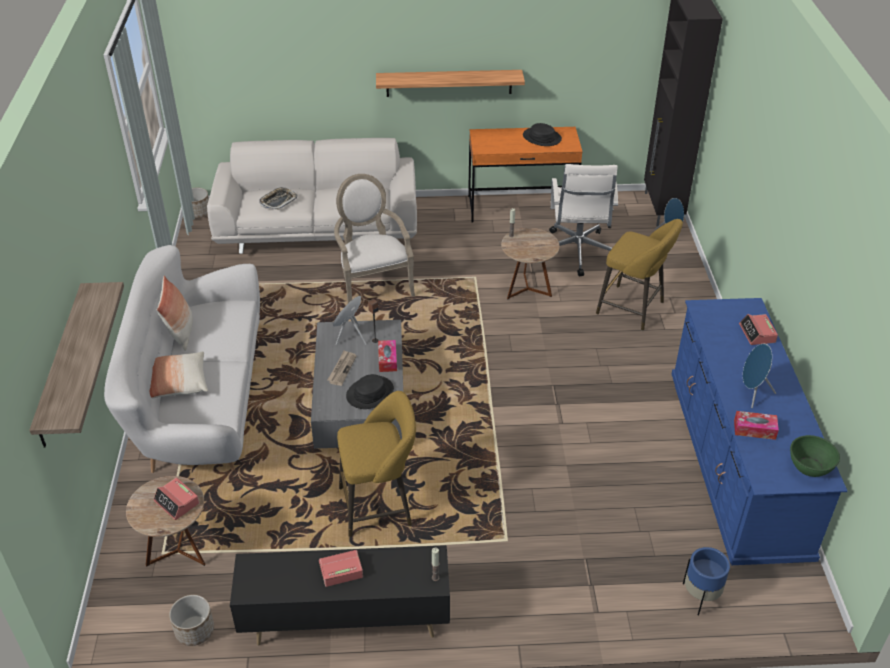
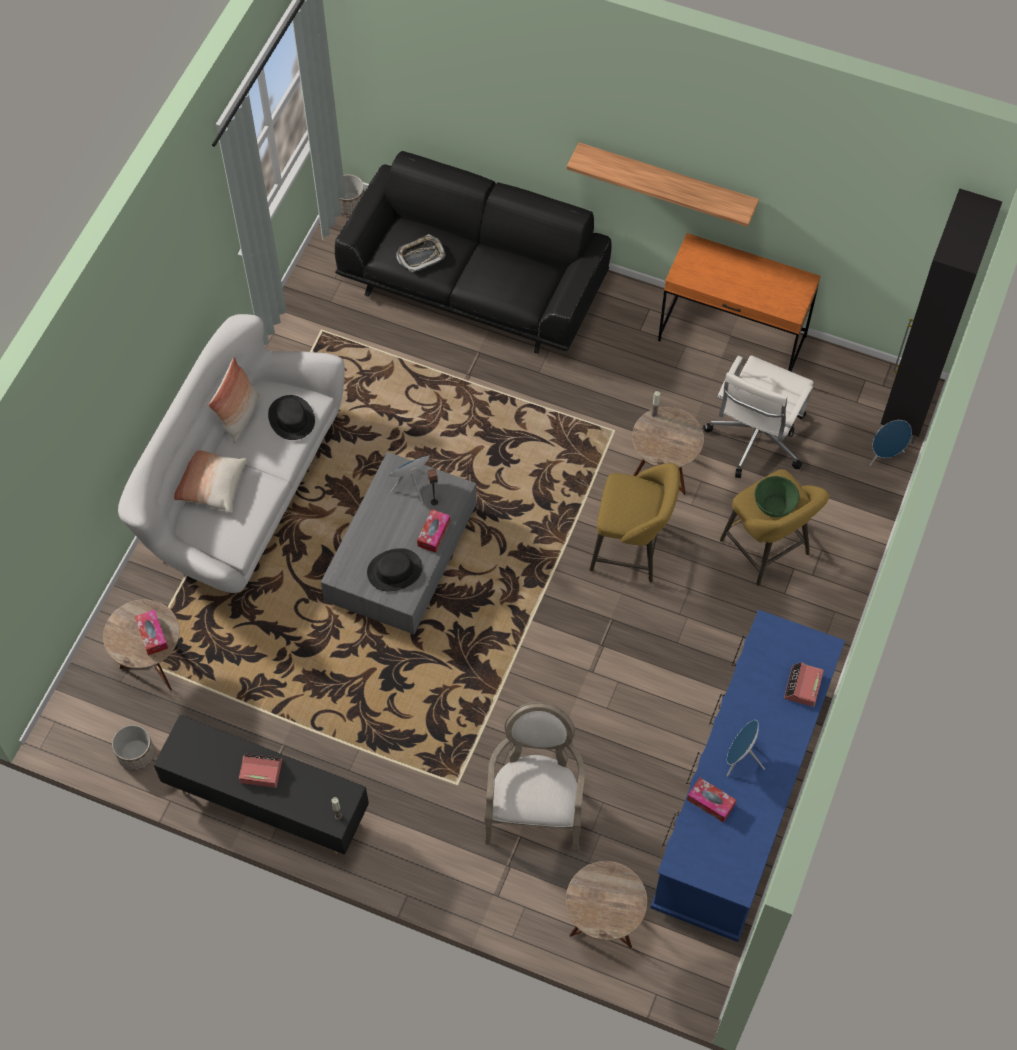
camera: 25 degrees right, 20 degrees up
shelf [29,282,124,447] -> none
alarm clock [154,478,199,520] -> tissue box [135,609,168,655]
white sofa [207,138,417,254] -> black sofa [335,151,611,354]
newspaper [327,350,357,386] -> none
armchair [334,174,415,303] -> armchair moved to [484,702,585,852]
yellow stool [337,391,416,537] -> yellow stool moved to [590,463,680,582]
black hat [523,123,562,146] -> black hat moved to [268,395,315,440]
blue planter [683,547,730,616] -> brown side table [566,861,647,948]
green bowl [790,435,840,477] -> green bowl moved to [754,476,800,517]

